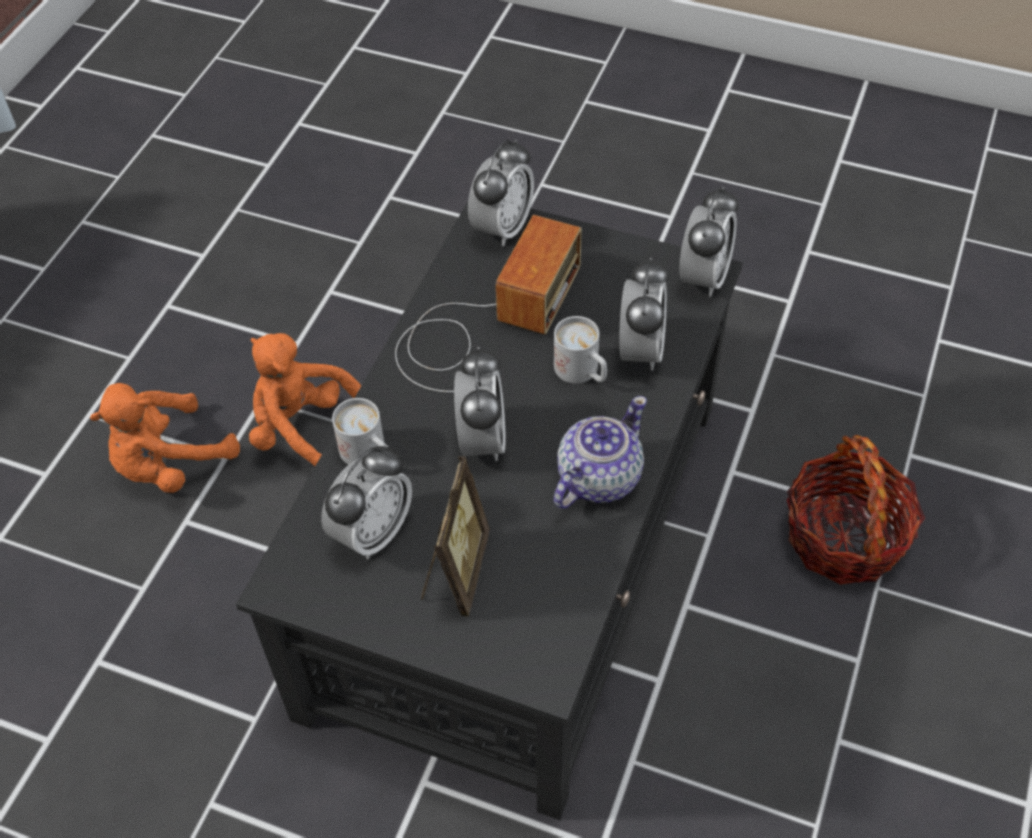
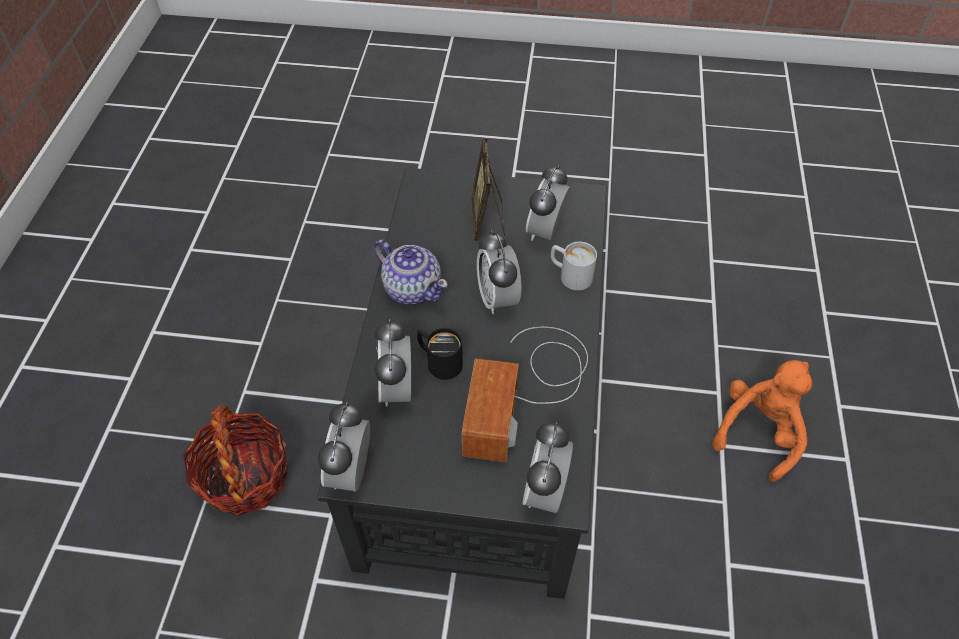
camera: 165 degrees right, 0 degrees up
orange plush toy [249,333,361,466] -> none
teapot [553,396,647,509] -> teapot turned 75 degrees counterclockwise [374,239,448,304]
white mug [554,316,607,383] -> black mug [417,328,463,380]

